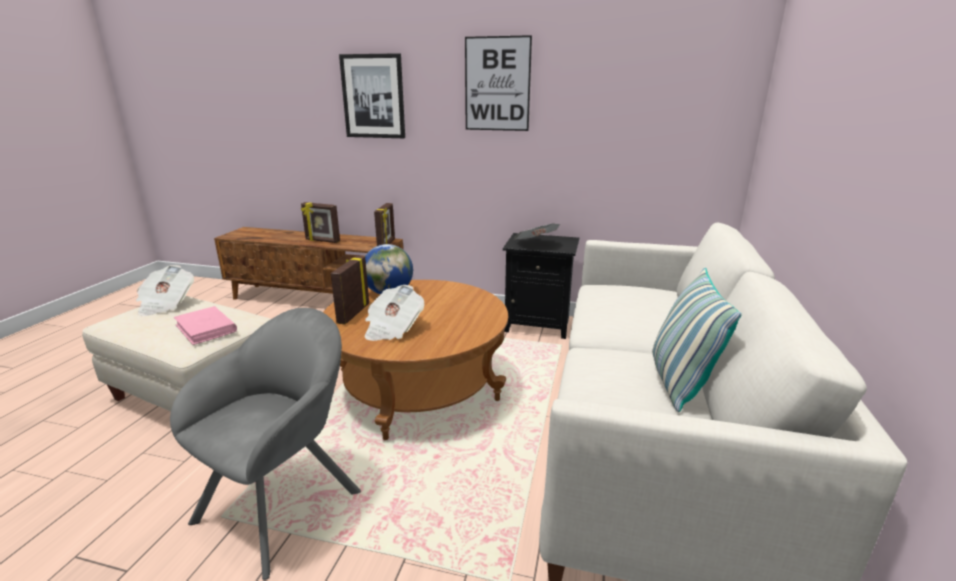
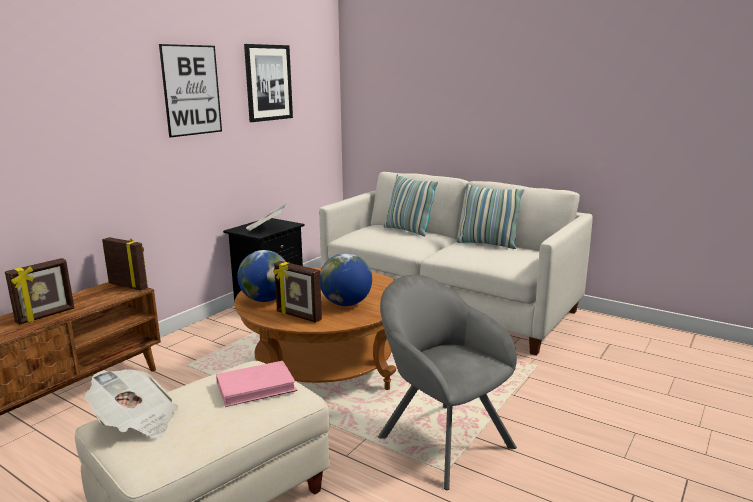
camera: 70 degrees left, 5 degrees down
picture [339,53,405,138] -> picture moved to [244,44,293,122]
newspaper [364,285,424,341] -> globe [320,253,372,306]
none -> pillow [384,174,438,236]

